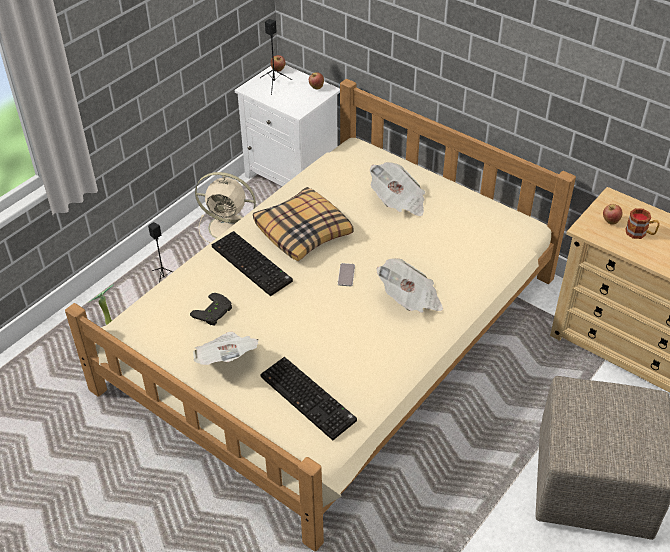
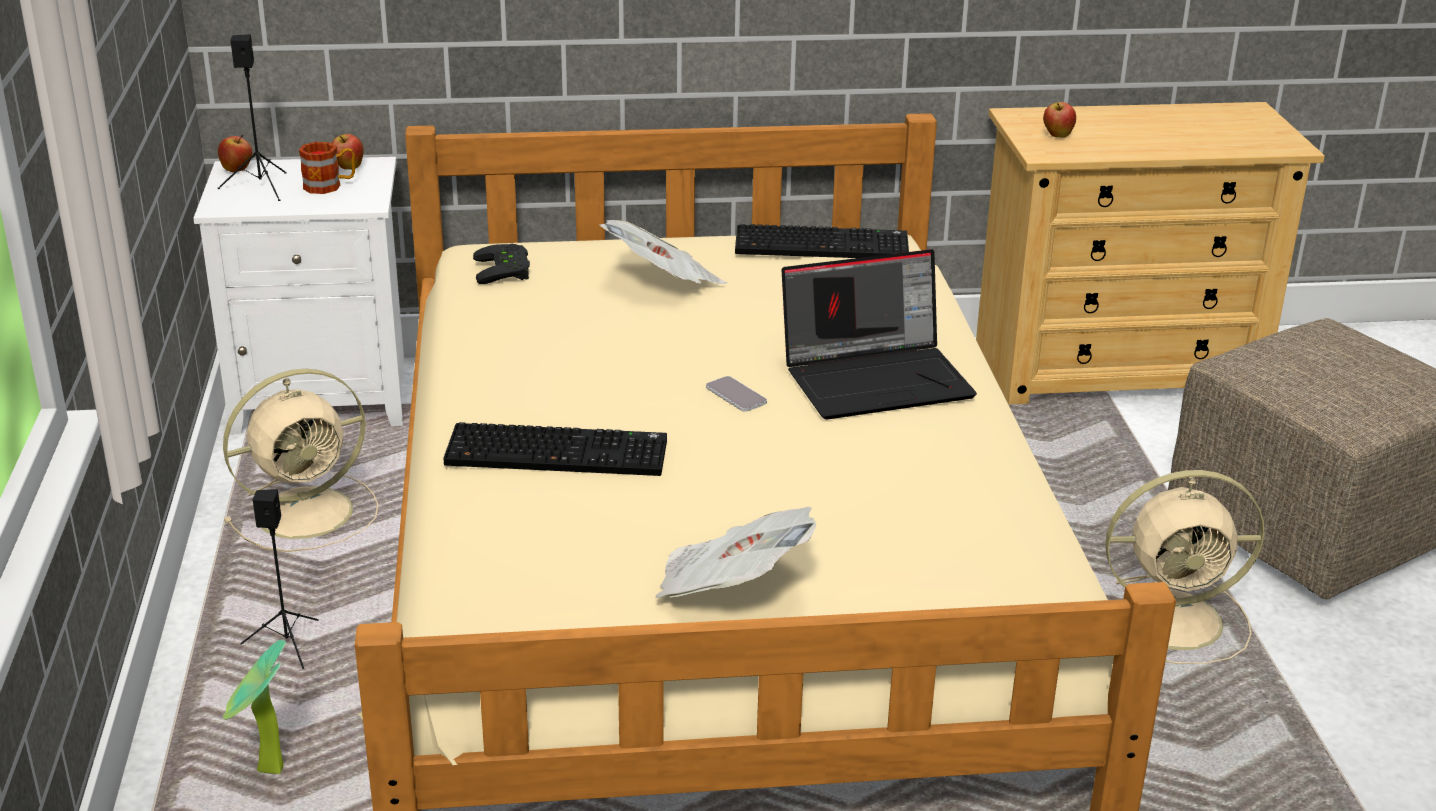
camera: 45 degrees left, 15 degrees down
black game controller [190,293,232,326] -> black game controller moved to [473,244,530,284]
pillow [253,187,354,261] -> none
keyboard [260,357,357,440] -> keyboard moved to [735,224,909,258]
newspaper [377,258,443,313] -> laptop [782,249,977,419]
mug [625,208,660,239] -> mug moved to [299,142,355,194]
none -> beige fan [1105,470,1264,664]

